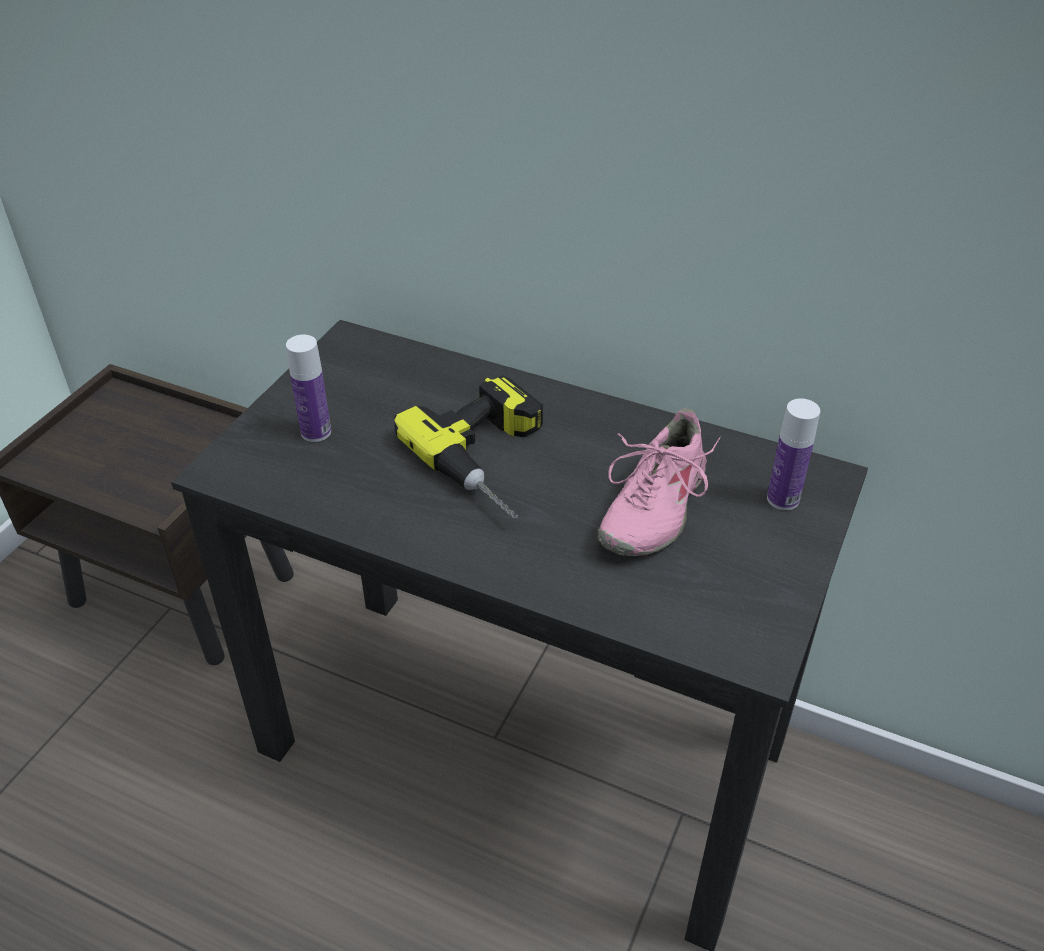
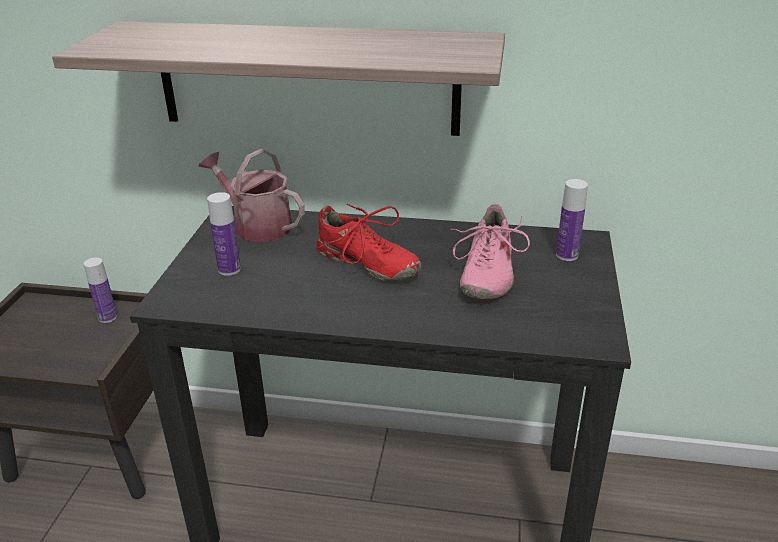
camera: 15 degrees left, 10 degrees down
power drill [394,375,543,519] -> red shoe [316,204,421,281]
none -> shelf [52,21,505,136]
none -> bottle [84,258,117,323]
none -> watering can [199,149,305,242]

